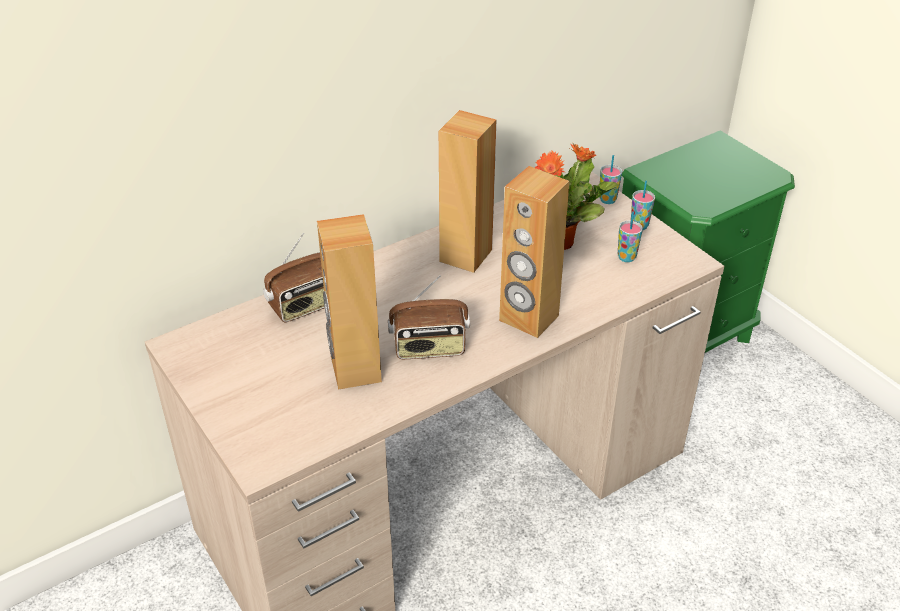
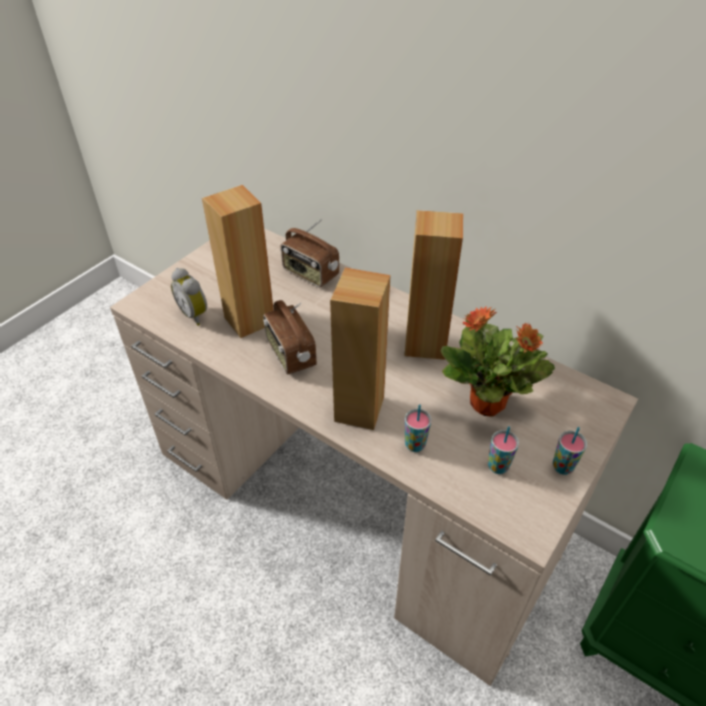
camera: 70 degrees right, 5 degrees up
cup [599,155,622,204] -> cup moved to [405,404,431,452]
none -> alarm clock [171,268,207,326]

